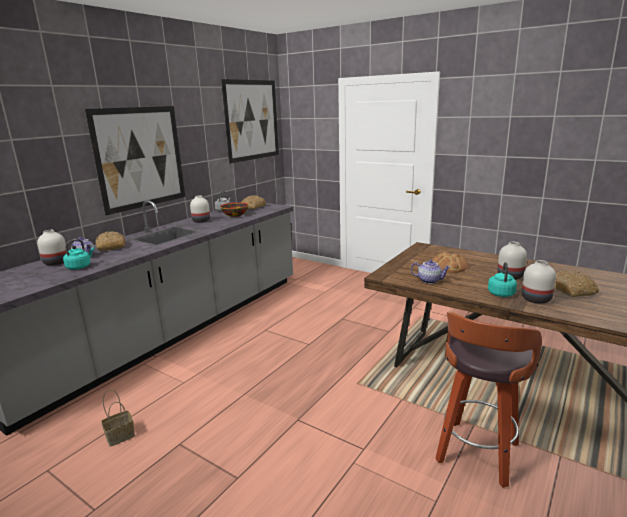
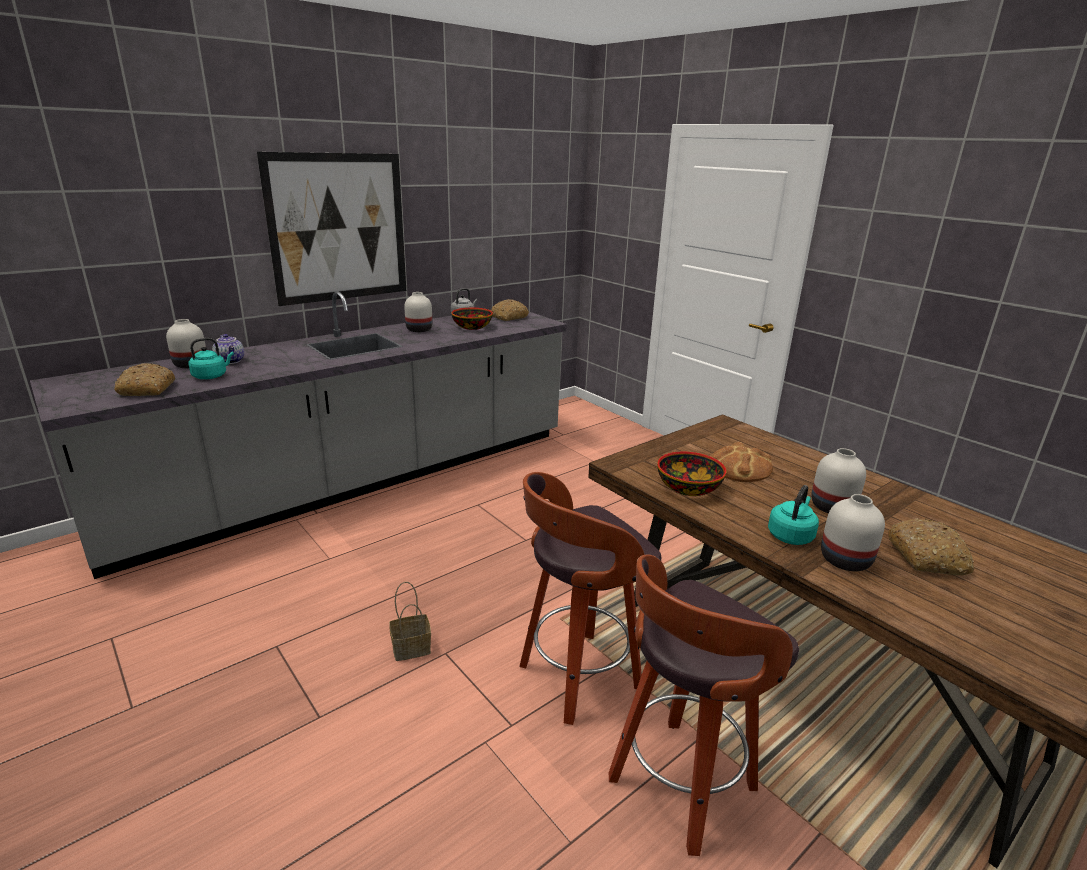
camera: 15 degrees right, 5 degrees up
bread [95,231,126,251] -> bread moved to [115,363,175,396]
basket [101,389,135,447] -> basket moved to [389,582,431,661]
picture [221,79,279,164] -> none
teapot [411,260,451,284] -> bowl [657,451,727,496]
none -> stool [519,472,661,725]

